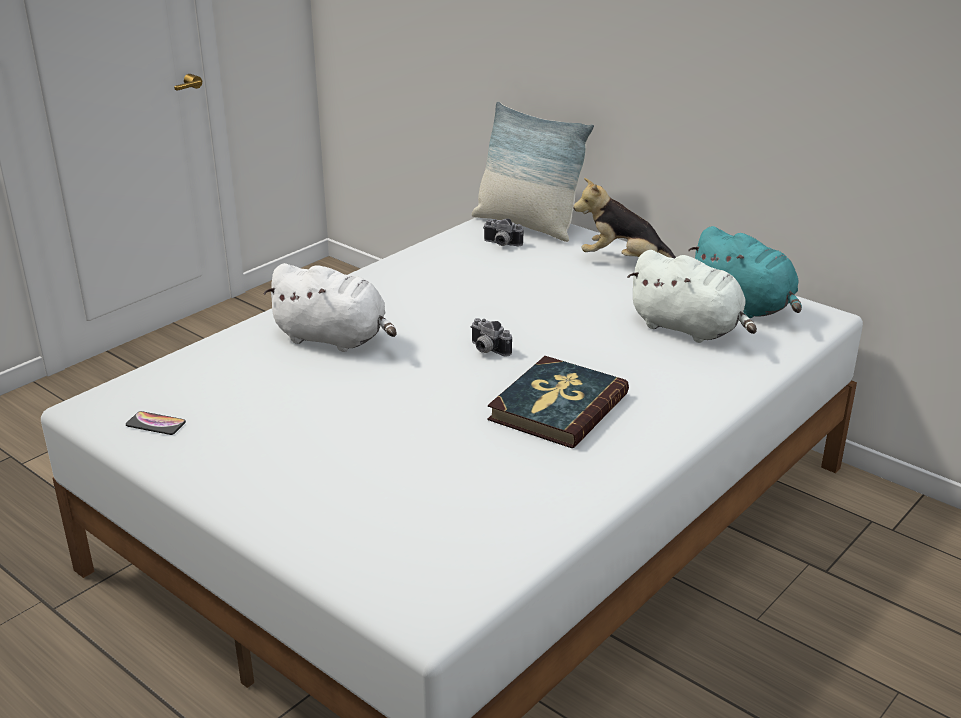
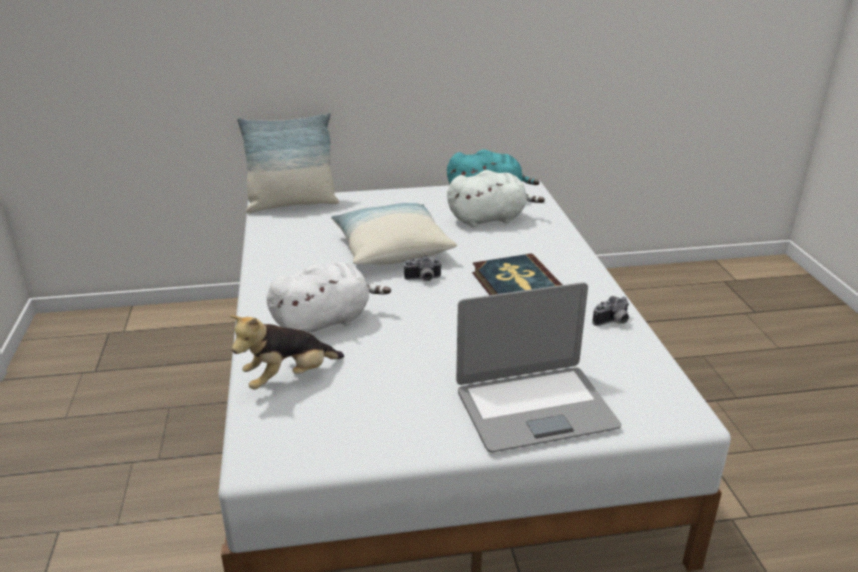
camera: 50 degrees left, 0 degrees up
phone [126,411,186,435] -> none
camera [483,218,523,246] -> camera moved to [592,296,629,326]
plush toy [573,178,676,258] -> plush toy moved to [230,315,344,390]
none -> pillow [331,203,457,265]
none -> laptop [456,282,621,452]

